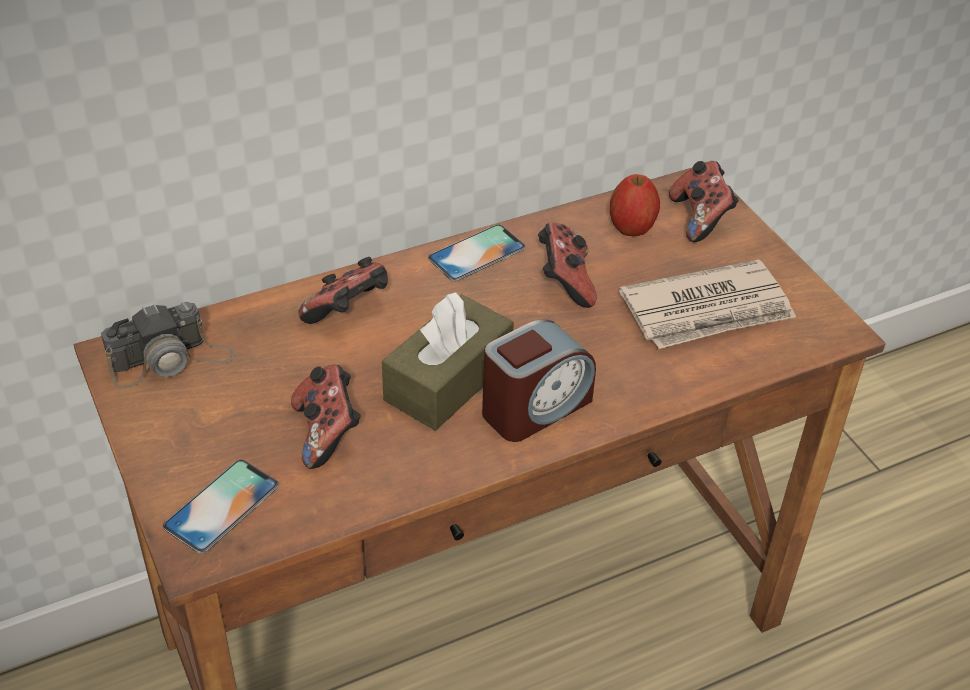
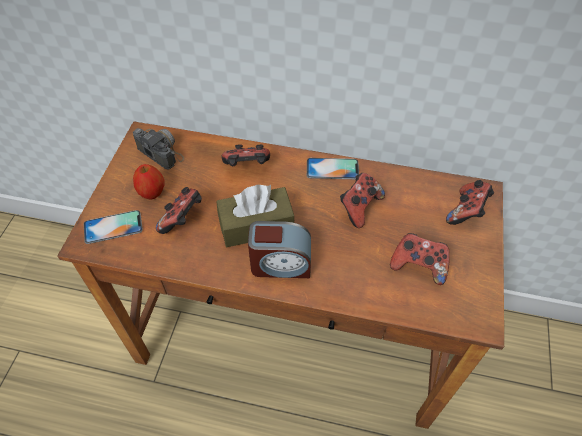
camera: 40 degrees right, 10 degrees up
camera [101,302,236,388] -> camera turned 150 degrees counterclockwise [133,128,184,169]
apple [610,174,660,236] -> apple moved to [133,164,165,200]
newspaper [619,259,796,349] -> game controller [390,233,450,285]

